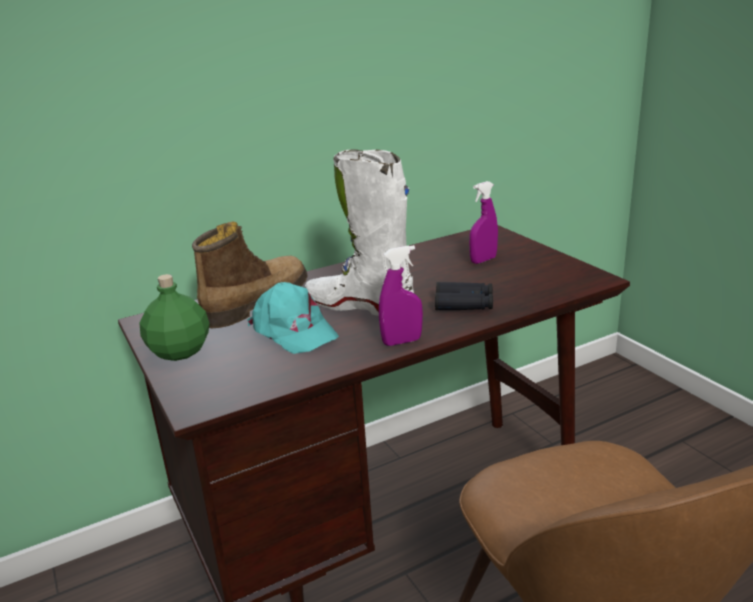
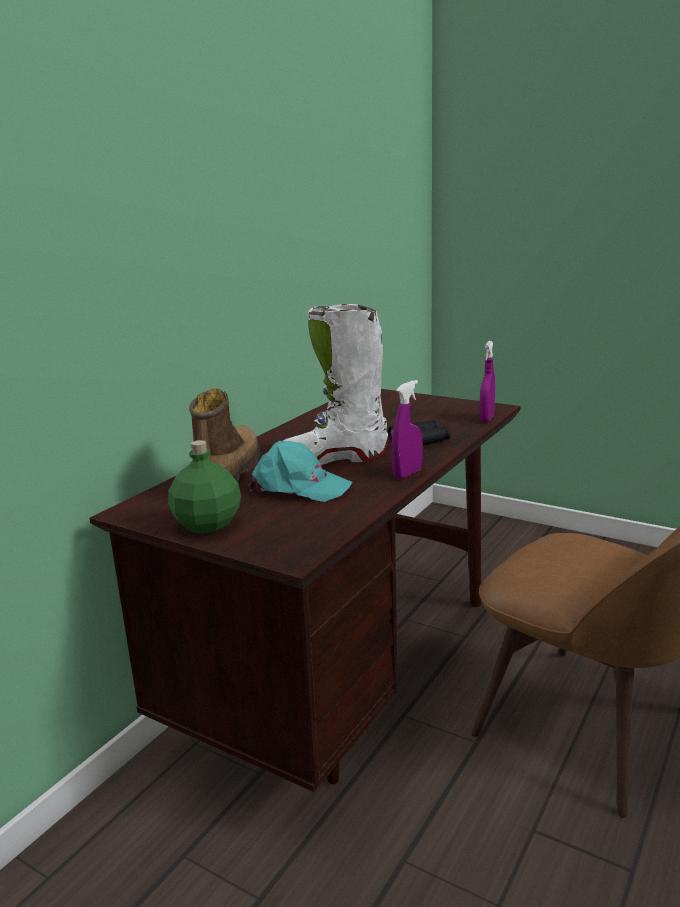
camera: 30 degrees left, 5 degrees down
purple spray bottle [469,181,498,264] -> purple spray bottle moved to [479,341,495,422]

